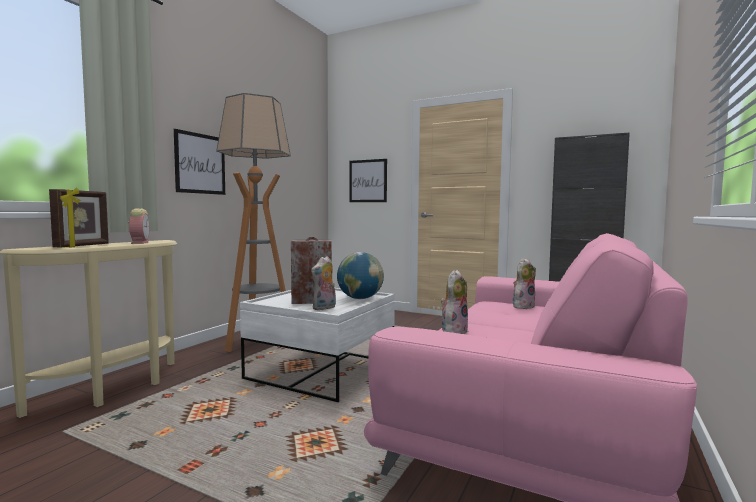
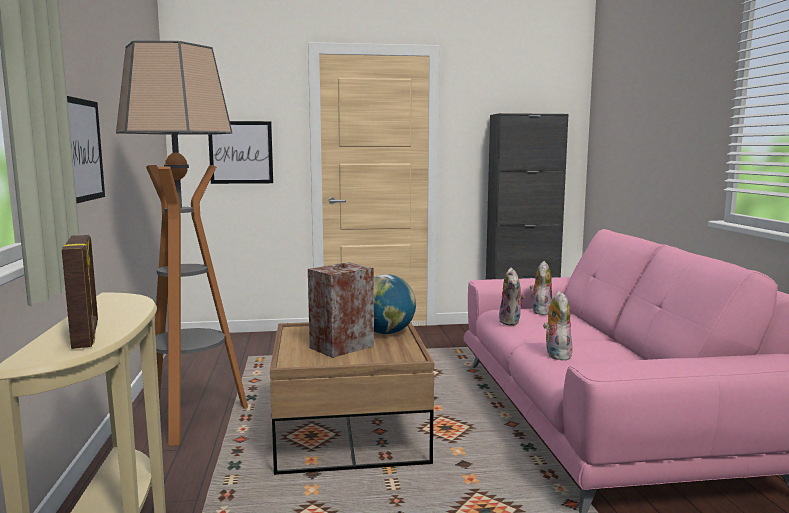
camera: 35 degrees left, 5 degrees up
alarm clock [128,208,149,244] -> none
white coffee table [240,288,395,402] -> brown coffee table [270,322,434,475]
plush toy [311,256,336,310] -> plush toy moved to [499,267,525,326]

